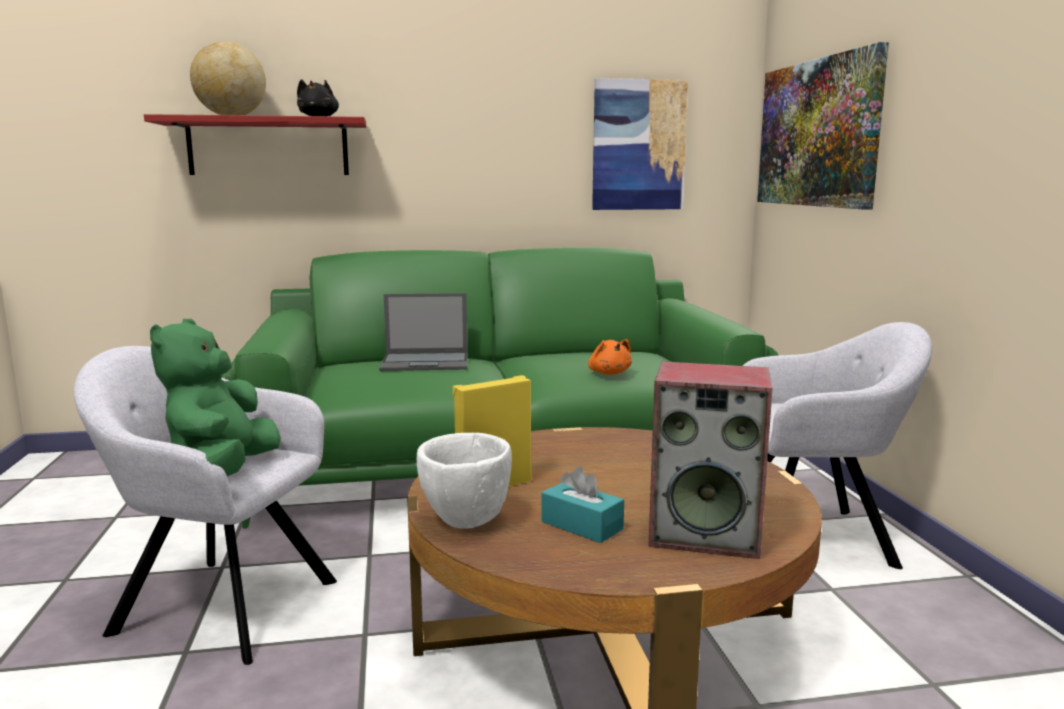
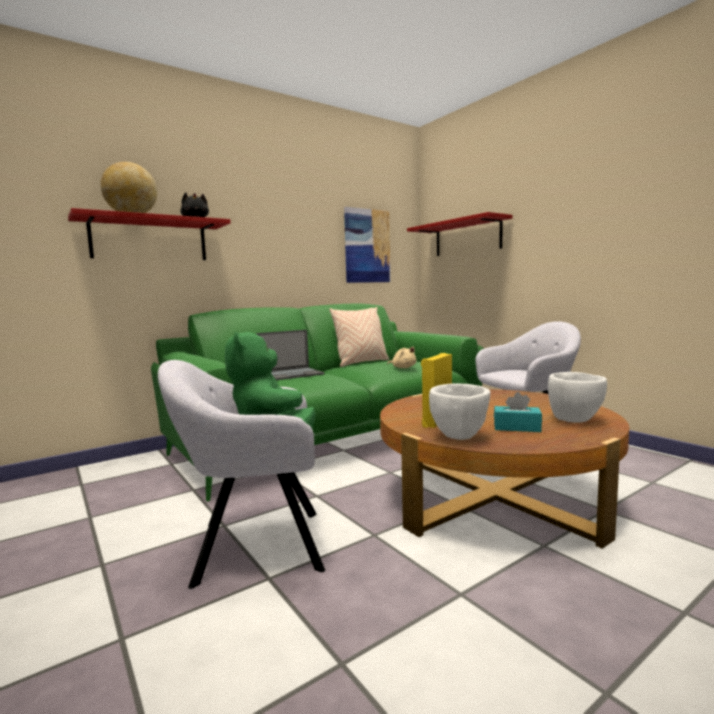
camera: 25 degrees left, 5 degrees down
orange plush toy [588,339,632,375] -> beige plush toy [387,347,416,368]
speaker [648,361,773,559] -> white bowl [548,372,607,423]
picture [757,42,889,210] -> red shelf [407,212,512,256]
none -> beige pillow [329,307,389,367]

